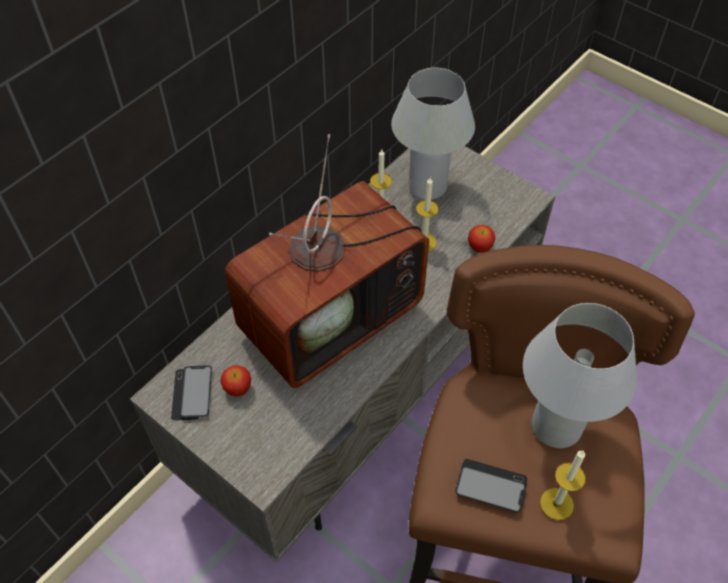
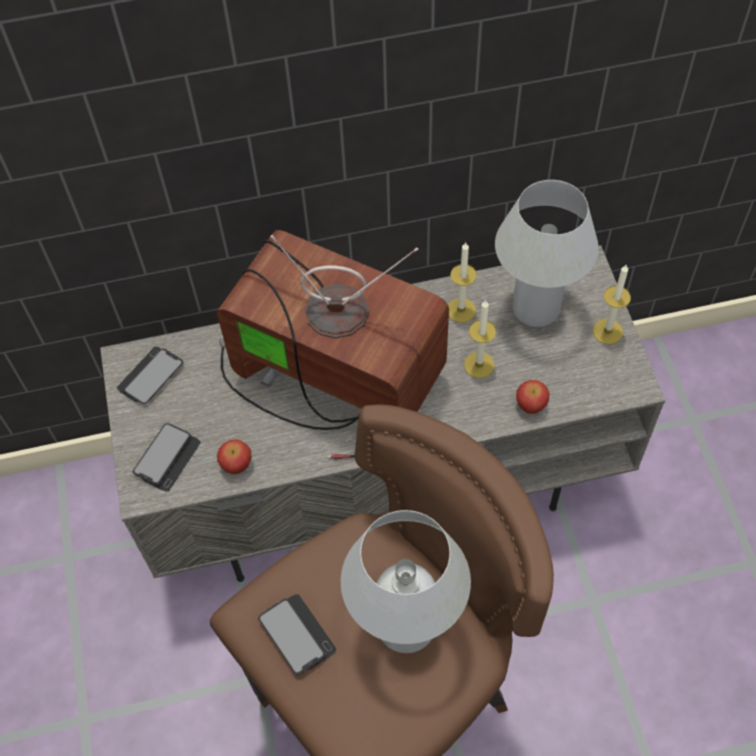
camera: 40 degrees right, 5 degrees up
apple [220,365,251,396] -> apple moved to [217,439,252,474]
television [225,134,429,388] -> television turned 150 degrees counterclockwise [217,230,449,459]
candle [540,450,586,520] -> candle moved to [593,265,631,344]
none -> phone [133,423,200,491]

